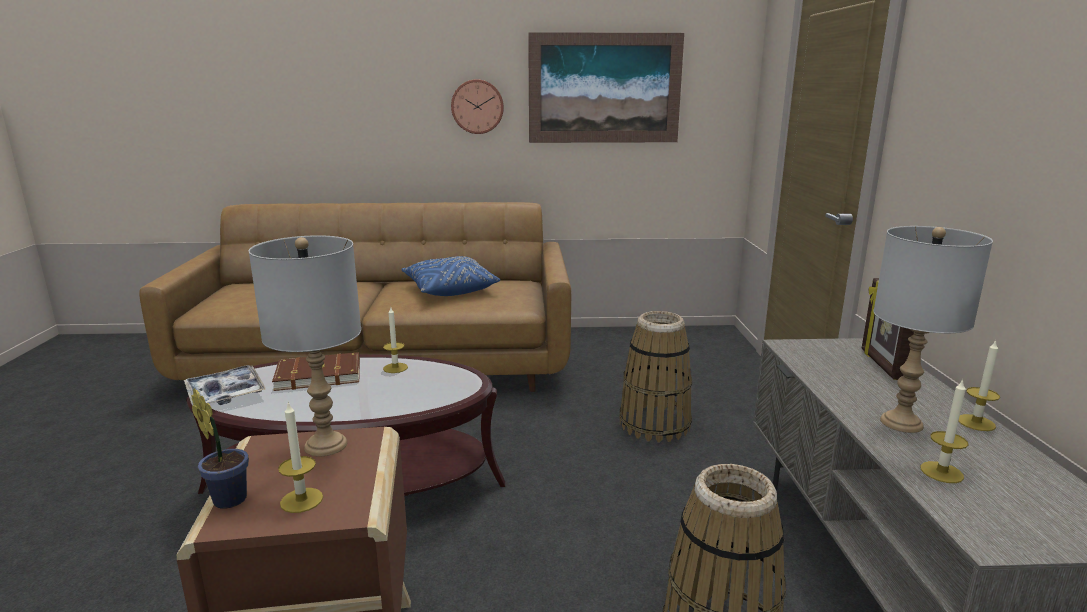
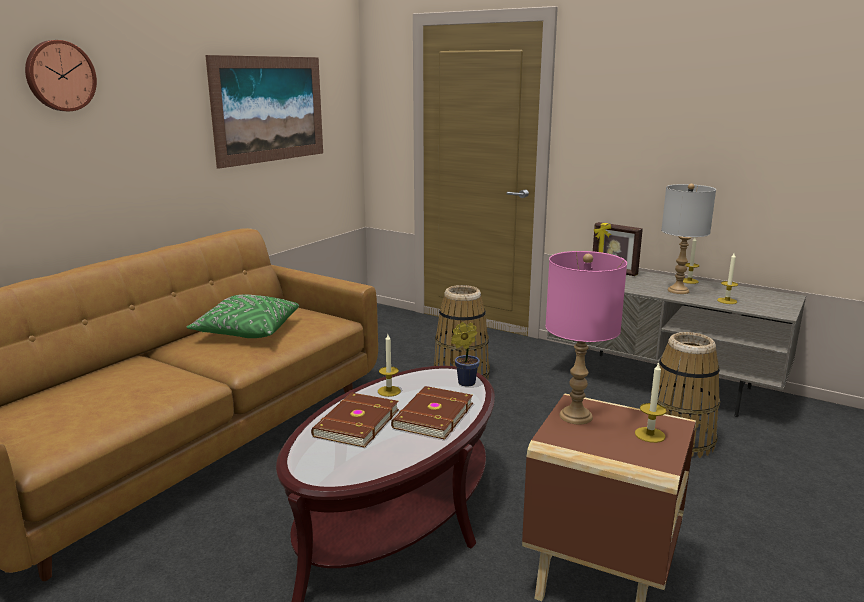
camera: 55 degrees left, 0 degrees up
tray [184,365,266,405] -> none
potted plant [191,388,249,509] -> potted plant moved to [451,322,480,387]
grey table lamp [249,235,361,456] -> pink table lamp [545,251,627,424]
blue pillow [401,256,500,296] -> green pillow [187,295,299,338]
wall clock [451,79,504,134] -> wall clock moved to [25,40,97,111]
none -> brown book [391,386,473,440]

